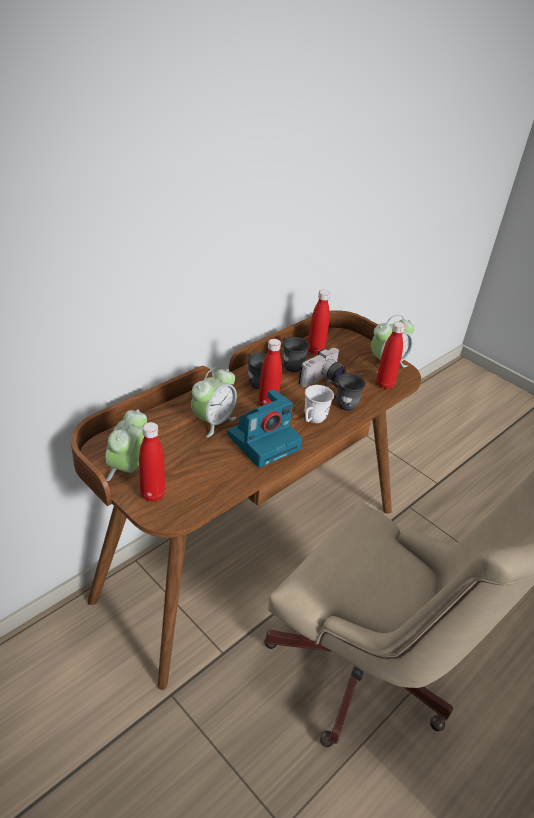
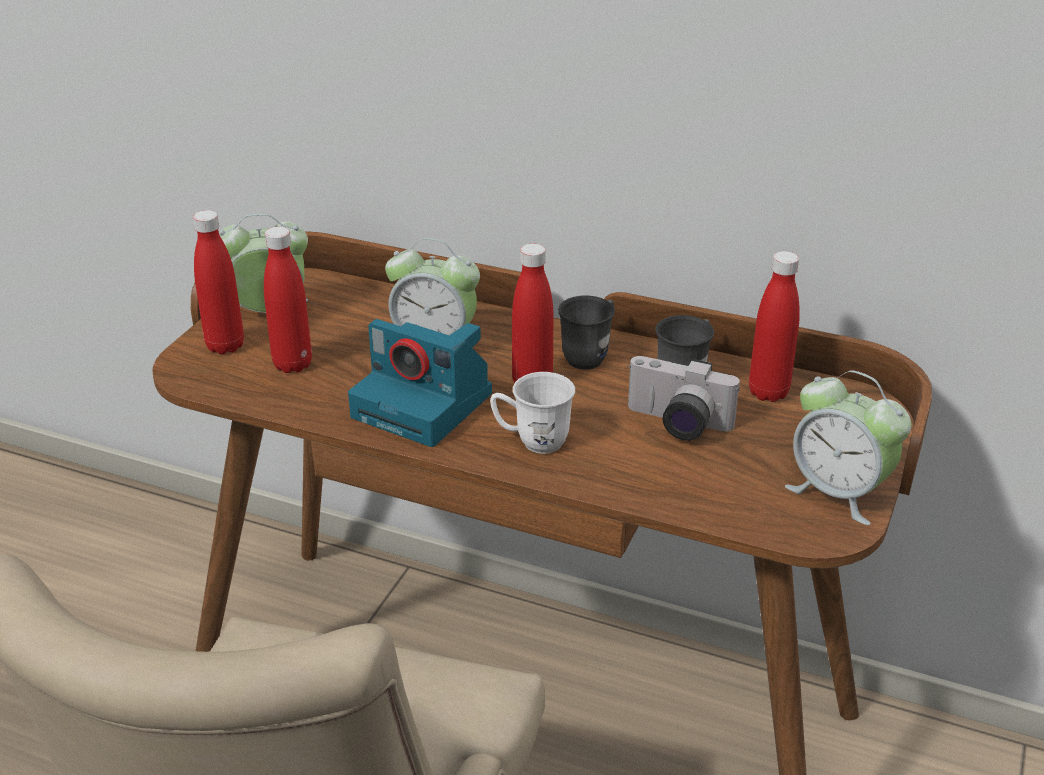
camera: 70 degrees right, 5 degrees down
grey mug [326,373,366,411] -> none
red bottle [376,322,405,389] -> red bottle moved to [264,227,312,373]

